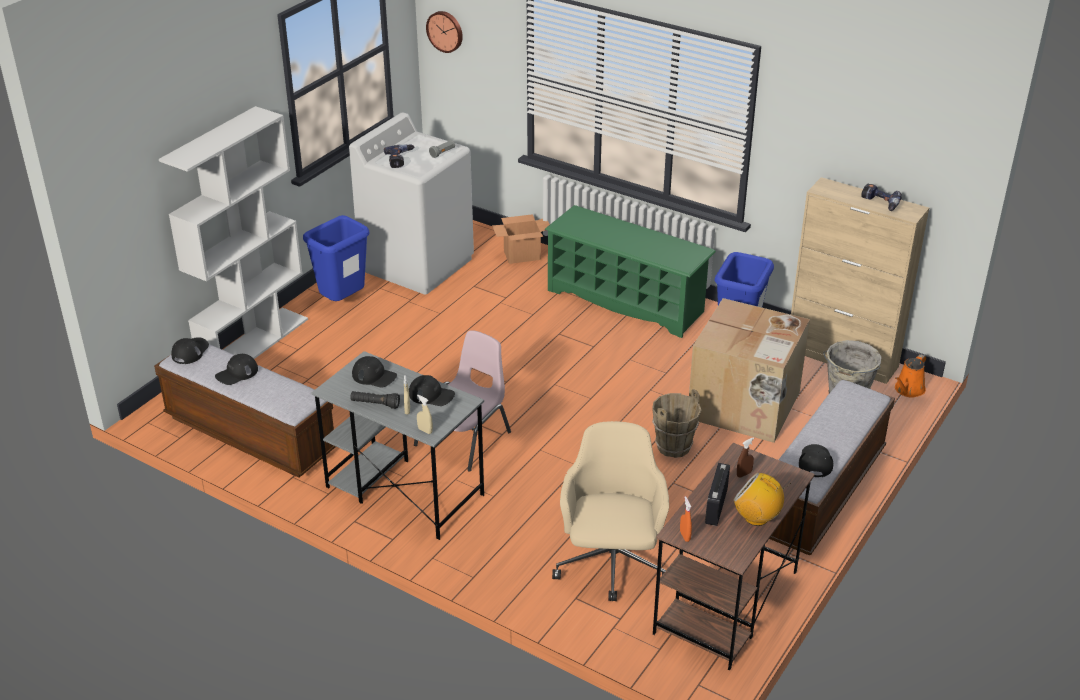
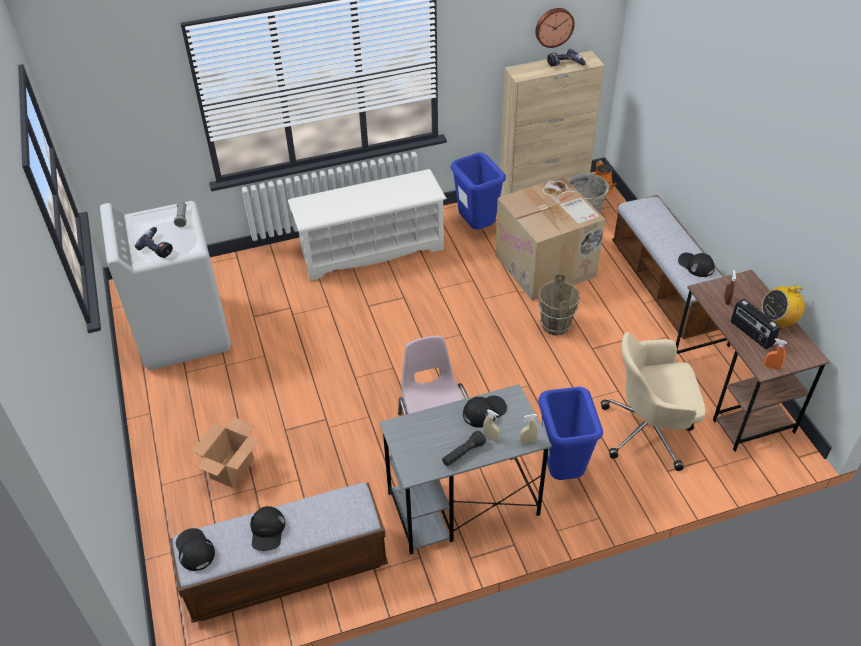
camera: 50 degrees left, 10 degrees up
white bookcase [159,106,308,359] -> none
blue trash can [303,215,370,301] -> blue trash can moved to [538,387,603,480]
black cap [352,356,397,388] -> none
wall clock [426,11,463,53] -> wall clock moved to [535,8,575,48]
cardboard box [492,214,550,264] -> cardboard box moved to [192,417,259,488]
green shoe rack [545,205,716,338] -> white shoe rack [288,169,447,281]
beige office chair [552,421,669,601] -> beige office chair turned 45 degrees counterclockwise [601,332,706,471]

